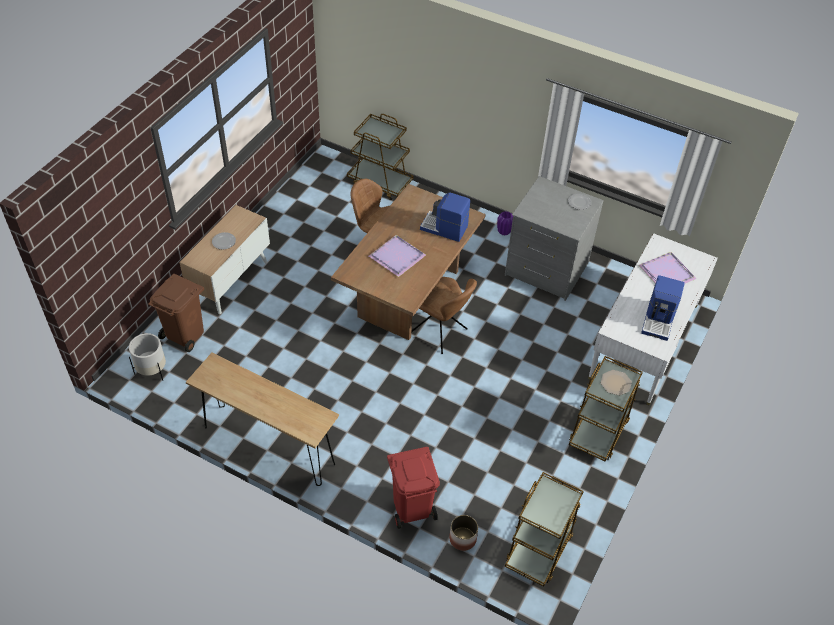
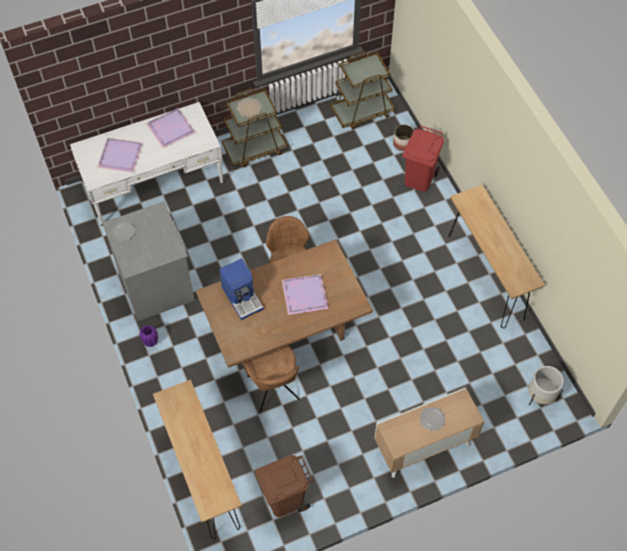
camera: 140 degrees left, 10 degrees up
brown trash can [148,274,204,352] -> brown trash can moved to [255,455,313,517]
brown cart [347,114,414,200] -> brown console table [153,379,242,540]
coffee machine [641,275,685,341] -> purple tray [146,108,196,148]

